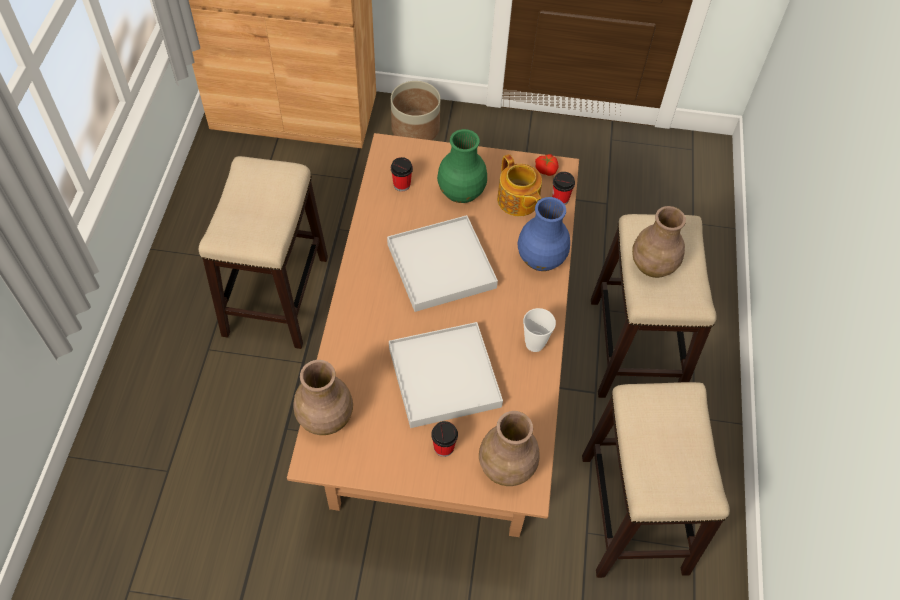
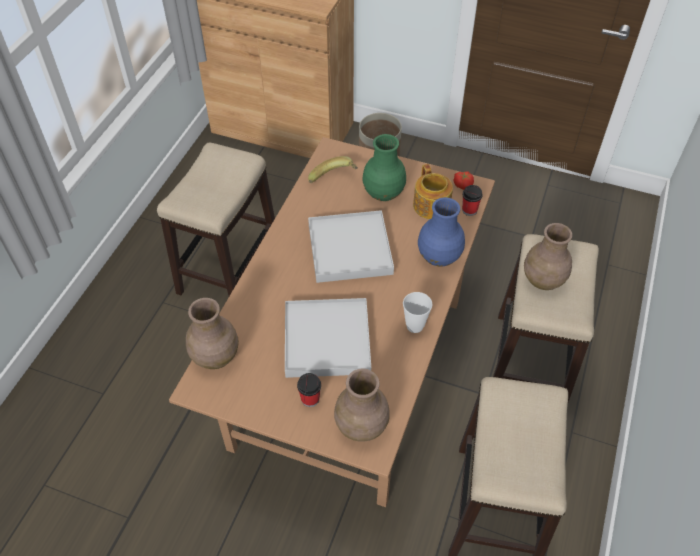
camera: 15 degrees right, 5 degrees down
cup [391,157,413,192] -> banana [308,156,358,183]

